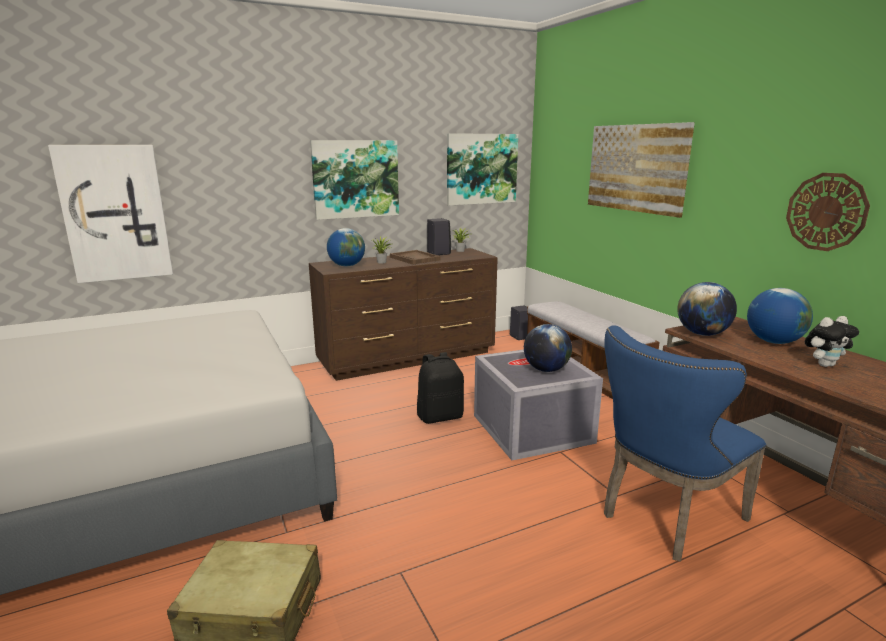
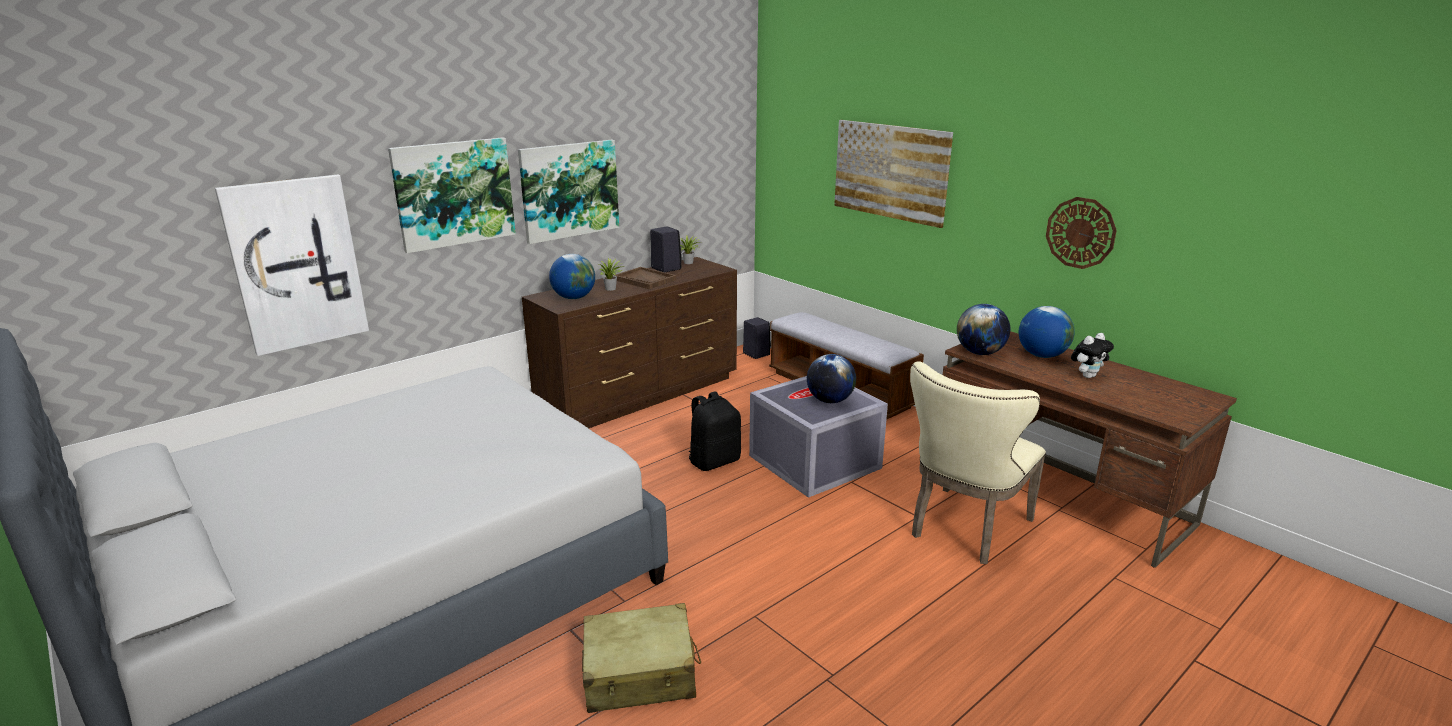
camera: 15 degrees left, 5 degrees up
picture [447,133,518,205] -> picture moved to [388,137,516,253]
blue chair [604,325,766,562] -> beige chair [910,361,1046,564]

